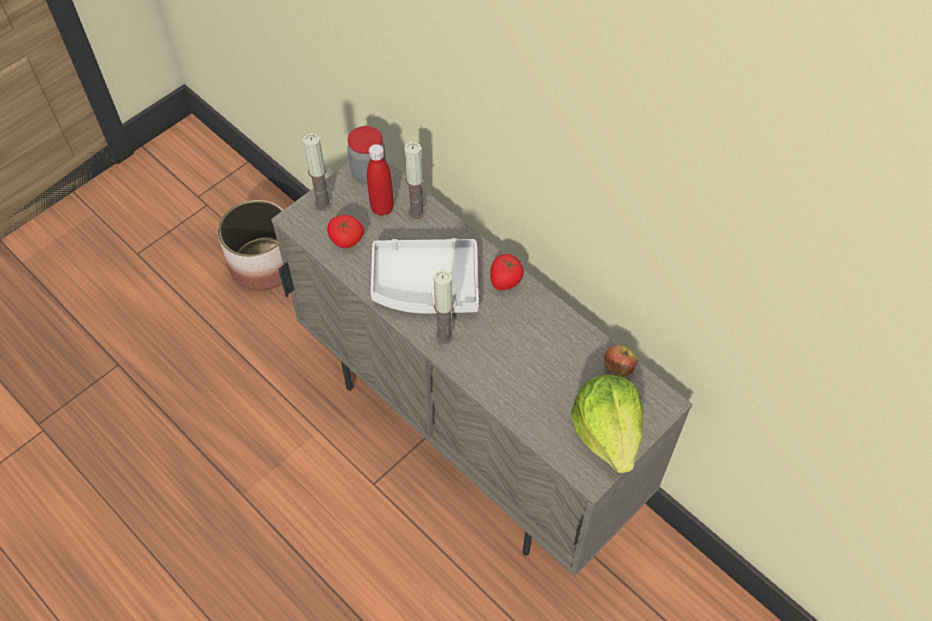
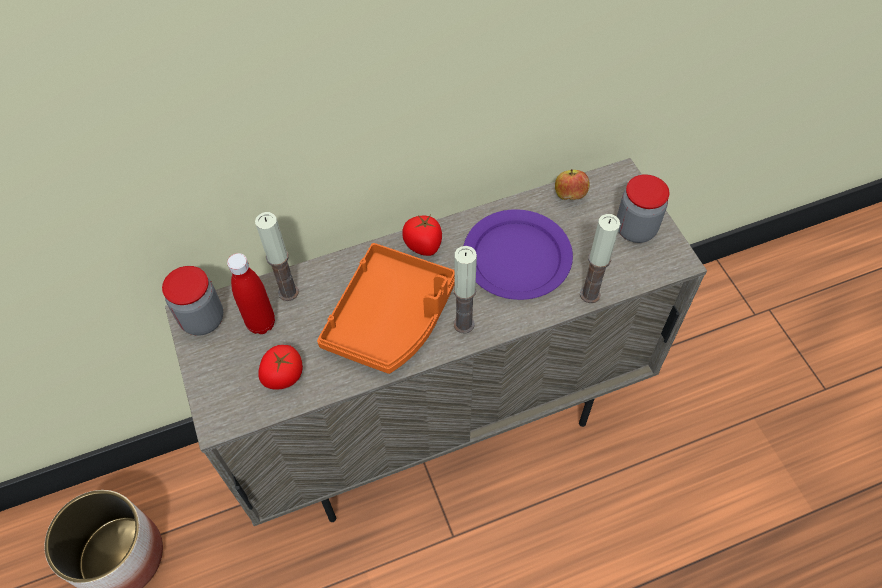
camera: 65 degrees left, 0 degrees up
candle [303,133,332,211] -> candle moved to [580,214,620,303]
white tray [371,238,479,313] -> orange tray [317,243,455,374]
lettuce [571,375,643,473] -> jar [617,174,669,243]
none -> purple plate [464,209,573,300]

